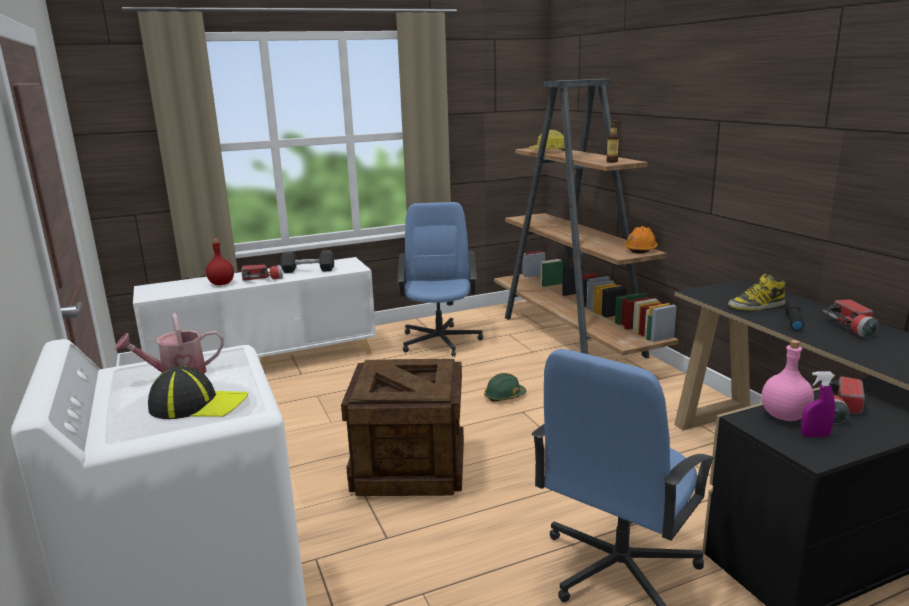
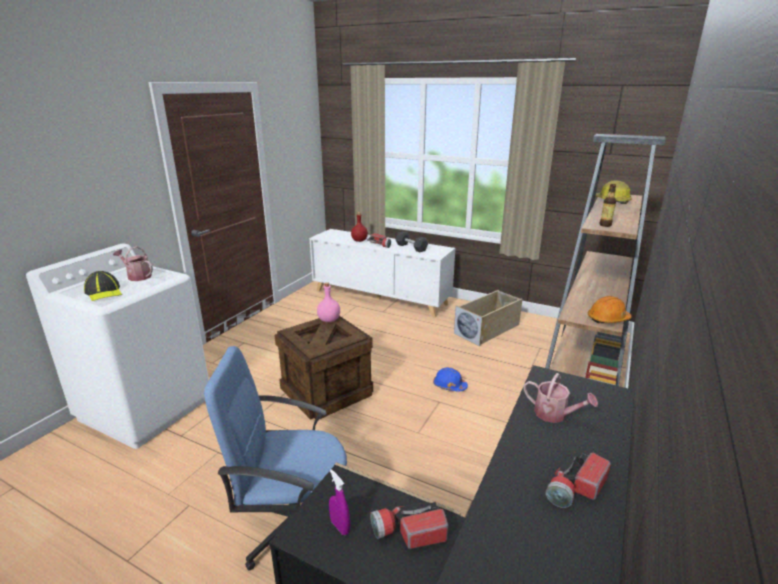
camera: 50 degrees right, 5 degrees up
blue office chair [397,202,483,357] -> beige storage box [454,290,522,346]
green hard hat [484,373,526,402] -> blue hard hat [433,367,468,391]
boot [728,274,785,310] -> watering can [523,373,598,423]
pink bottle [762,340,814,421] -> pink bottle moved to [317,282,340,322]
black flashlight [785,300,804,331] -> none

